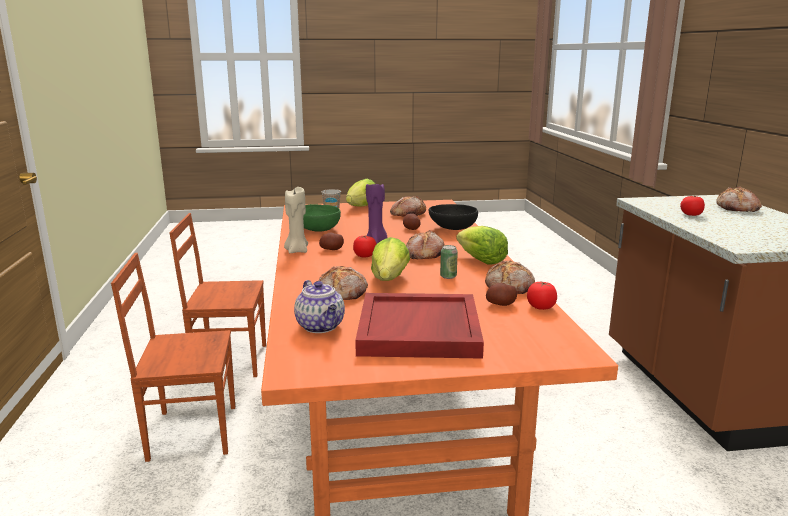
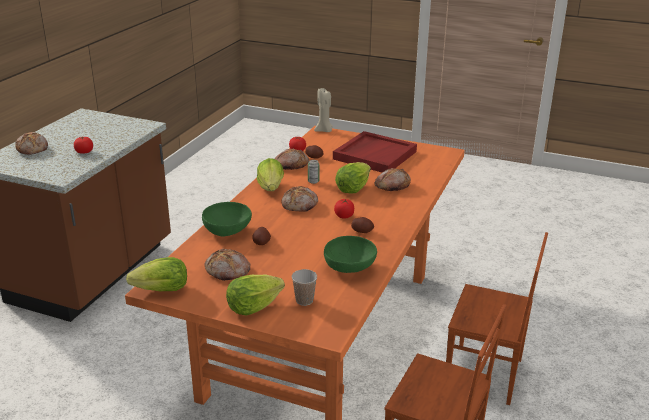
camera: 150 degrees left, 10 degrees up
beige candle [284,187,308,253] -> beige candle moved to [314,88,333,132]
teapot [294,280,345,333] -> none
purple candle [366,184,387,244] -> none
black bowl [429,204,478,230] -> green bowl [202,202,252,236]
none -> lettuce [126,257,187,291]

